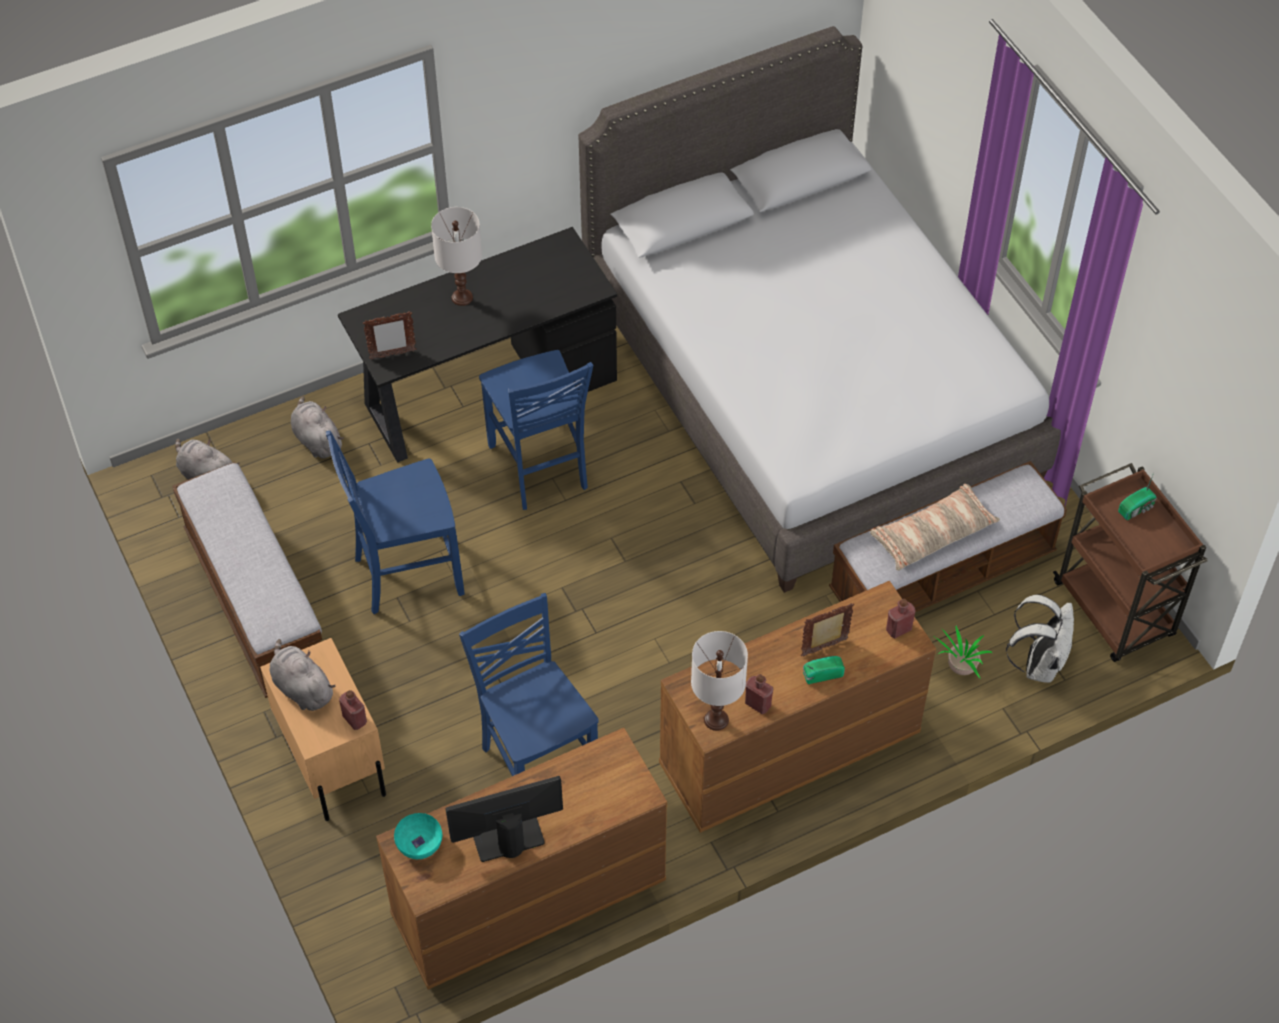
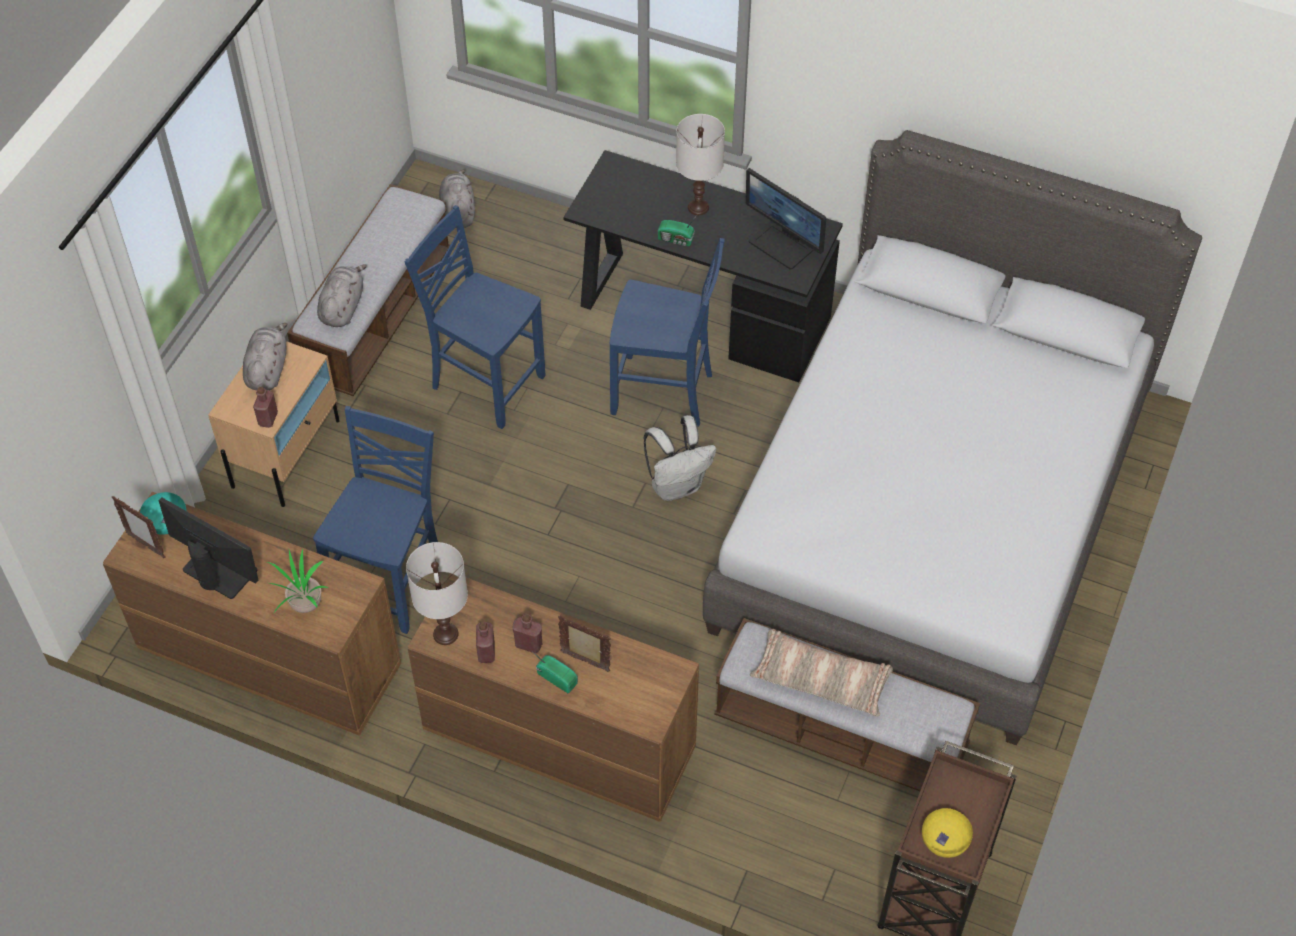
camera: 50 degrees right, 0 degrees up
grey plush toy [291,396,344,458] -> grey plush toy moved to [317,264,367,327]
picture frame [363,311,416,360] -> picture frame moved to [112,496,165,558]
blue chair [479,350,593,510] -> blue chair turned 105 degrees counterclockwise [610,238,725,427]
red bottle [886,599,916,638] -> red bottle moved to [513,614,542,654]
potted plant [935,625,993,679] -> potted plant moved to [267,548,329,613]
white backpack [1006,594,1074,683] -> white backpack moved to [644,415,716,501]
radio [1118,473,1157,520] -> radio moved to [658,215,697,246]
none -> monitor [746,168,826,269]
none -> yellow bowl [922,808,973,858]

